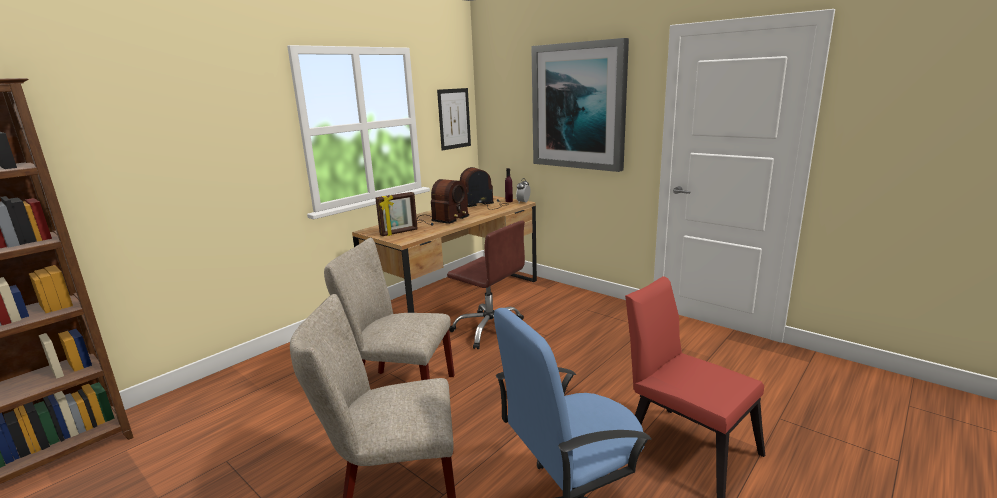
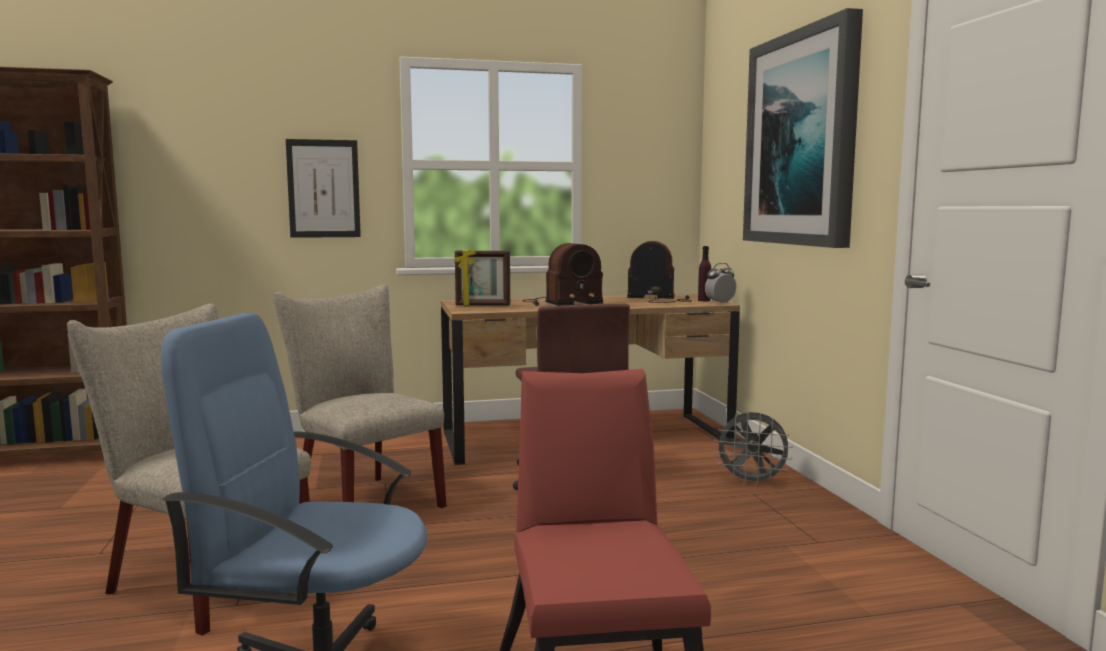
camera: 35 degrees right, 10 degrees down
picture [437,88,471,151] -> picture moved to [286,139,361,238]
none -> grey fan [714,411,793,487]

